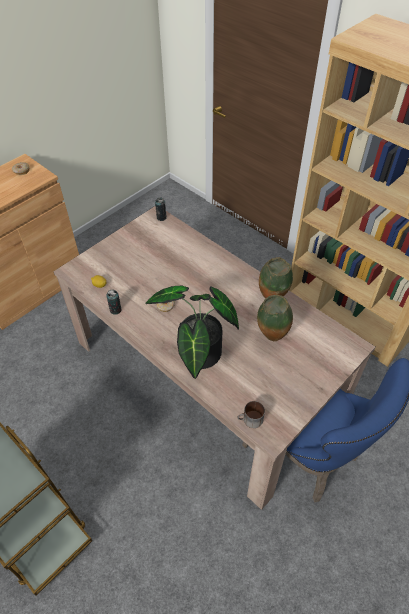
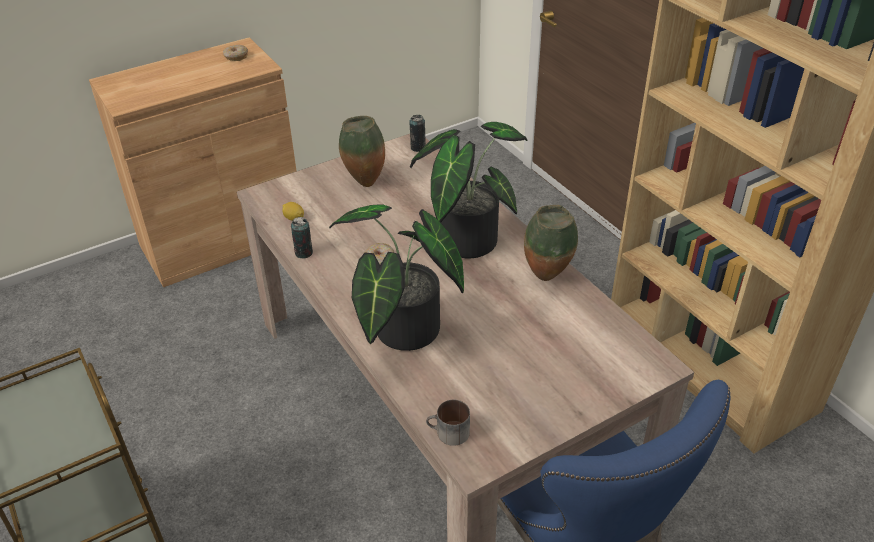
camera: 15 degrees right, 10 degrees down
vase [257,295,293,341] -> vase moved to [339,116,385,187]
none -> potted plant [410,122,527,258]

